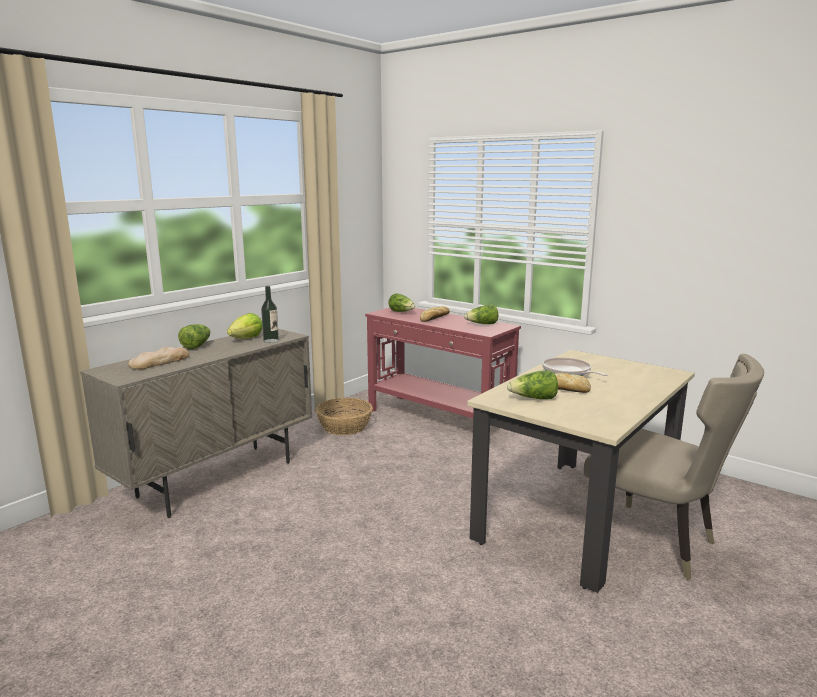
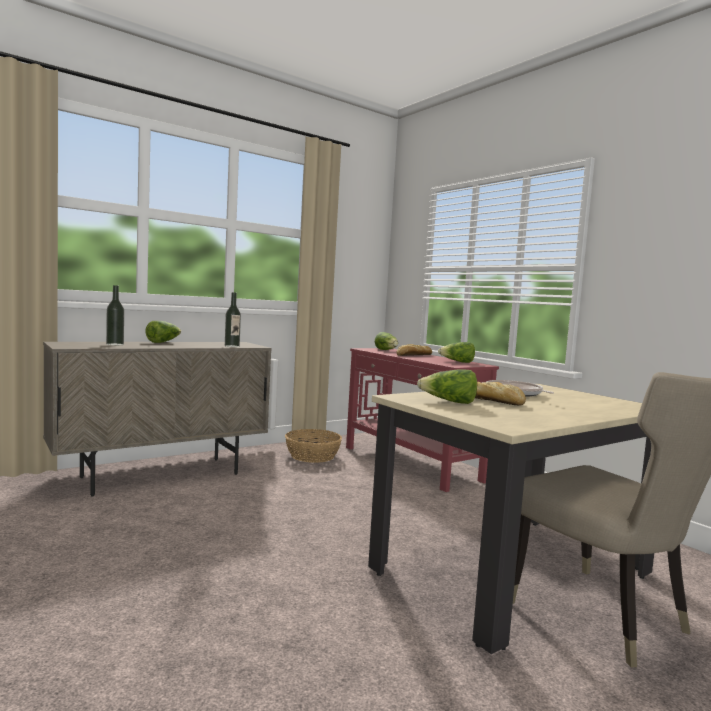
camera: 15 degrees right, 10 degrees down
bread [128,347,190,370] -> bottle [106,285,124,345]
lettuce [227,313,262,339] -> none

